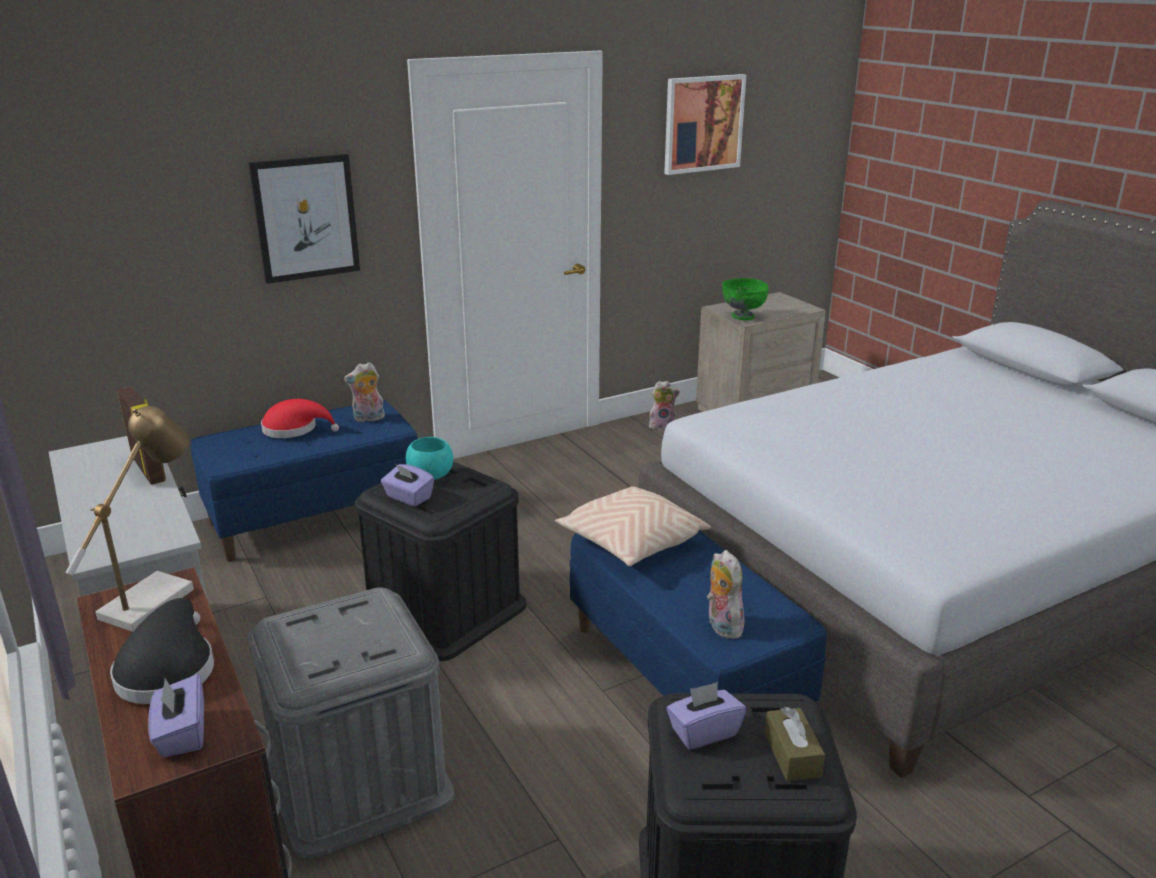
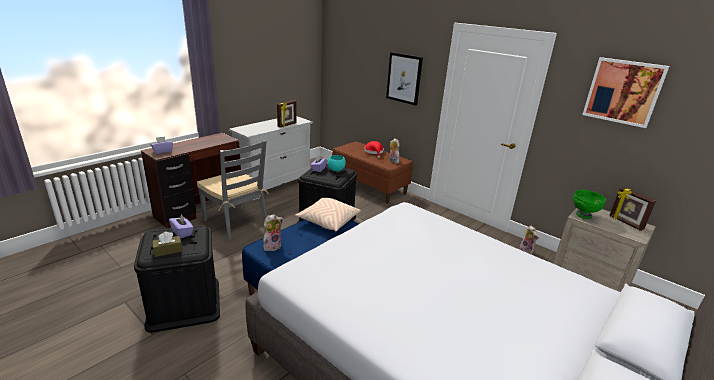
camera: 70 degrees right, 0 degrees up
table lamp [66,406,194,632] -> none
black hat [110,598,214,704] -> none
blue bench [191,400,418,562] -> brown bench [332,141,413,203]
grey storage box [247,588,454,859] -> grey chair [197,140,269,240]
none -> picture frame [609,187,656,231]

